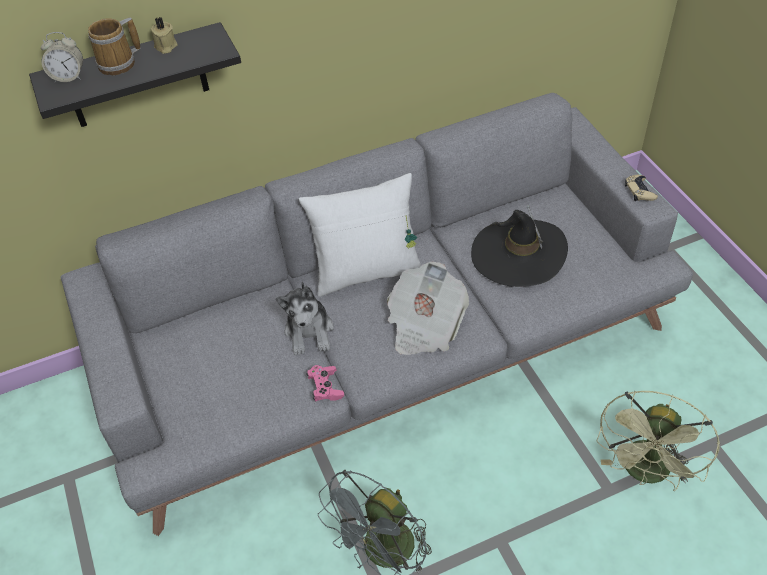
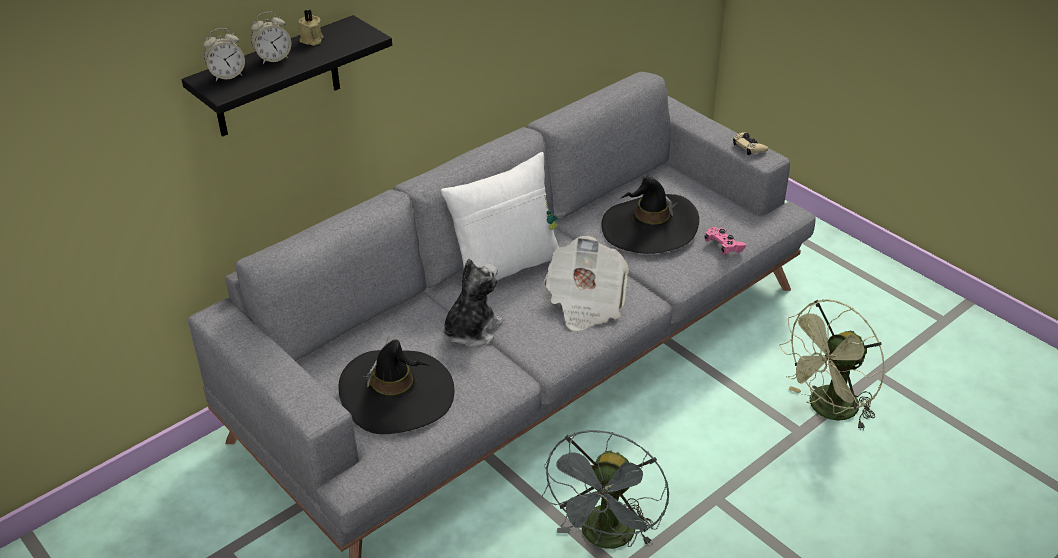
camera: 20 degrees left, 10 degrees down
mug [88,18,141,75] -> alarm clock [251,12,292,64]
plush toy [276,281,334,356] -> plush toy turned 120 degrees counterclockwise [443,259,503,347]
pink game controller [306,365,344,401] -> pink game controller moved to [704,227,746,255]
green fan [596,391,720,491] -> green fan turned 45 degrees clockwise [779,299,885,431]
none -> black hat [338,336,455,434]

